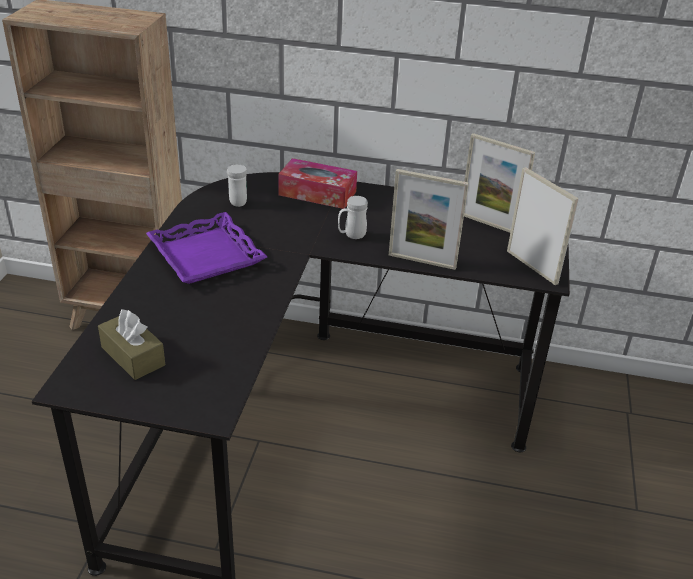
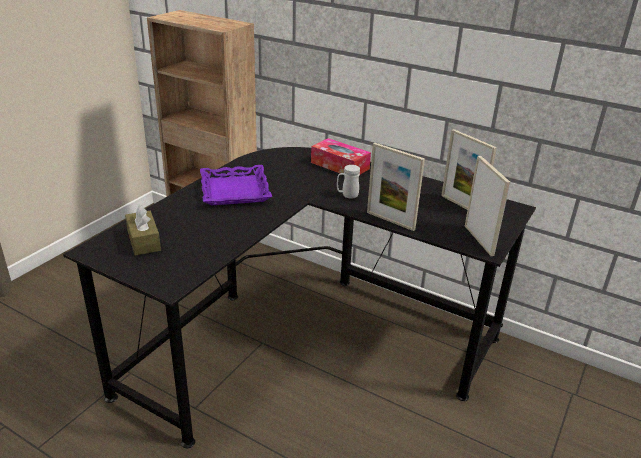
camera: 20 degrees right, 5 degrees down
white mug [227,164,247,207] -> none

